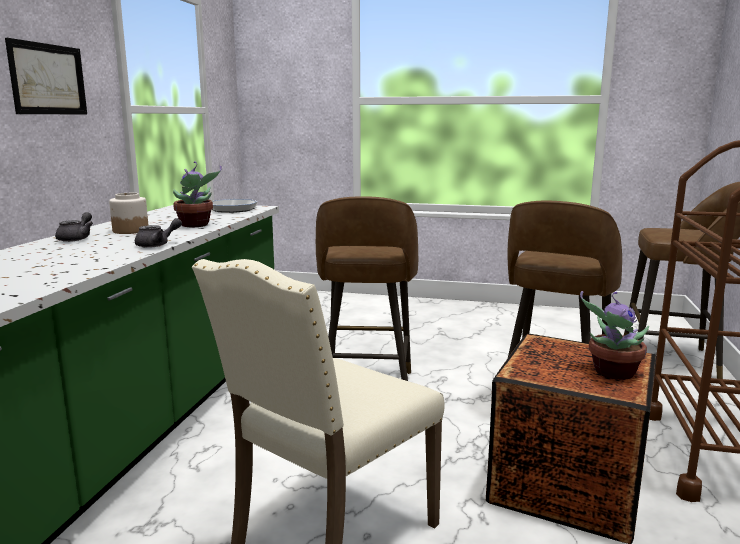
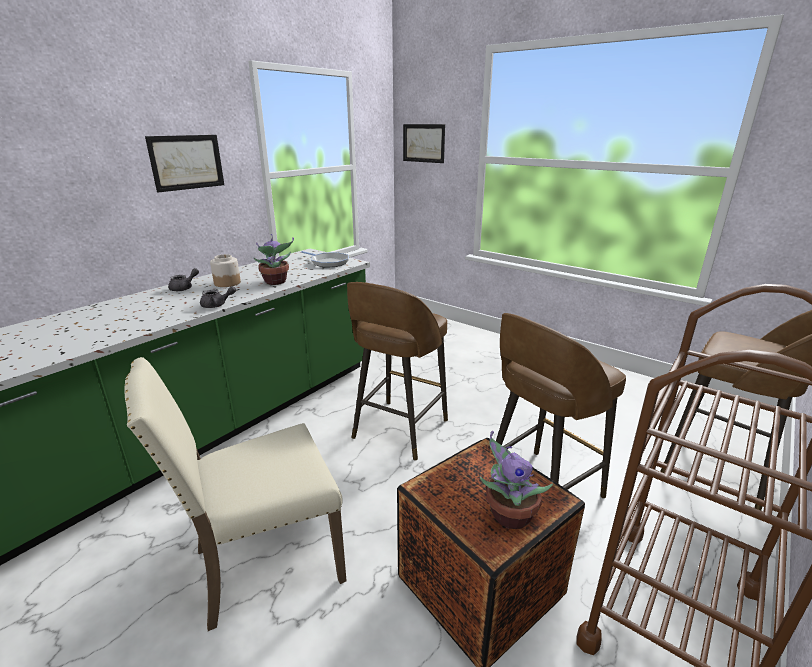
camera: 25 degrees right, 10 degrees up
none -> picture [403,124,445,163]

